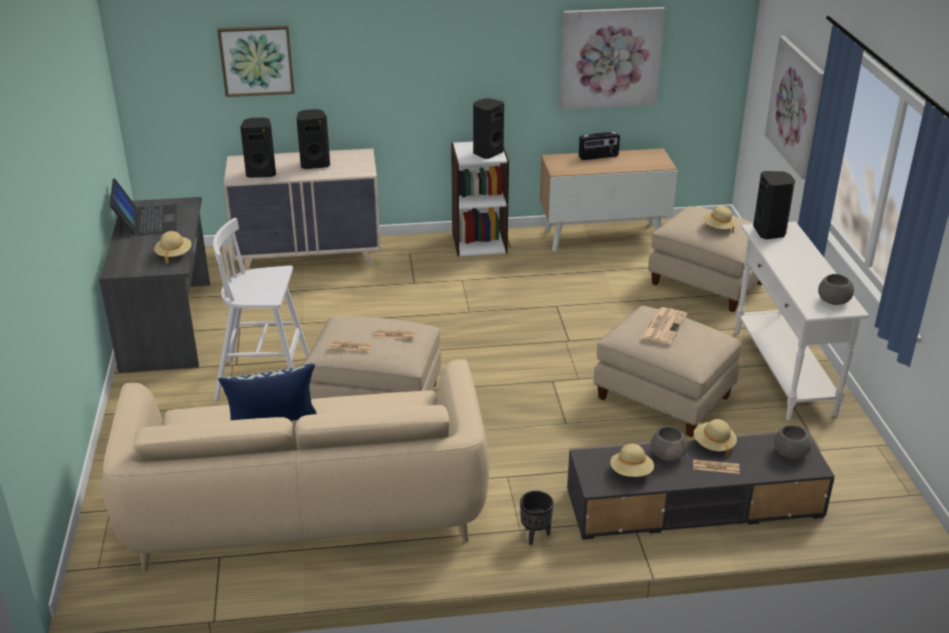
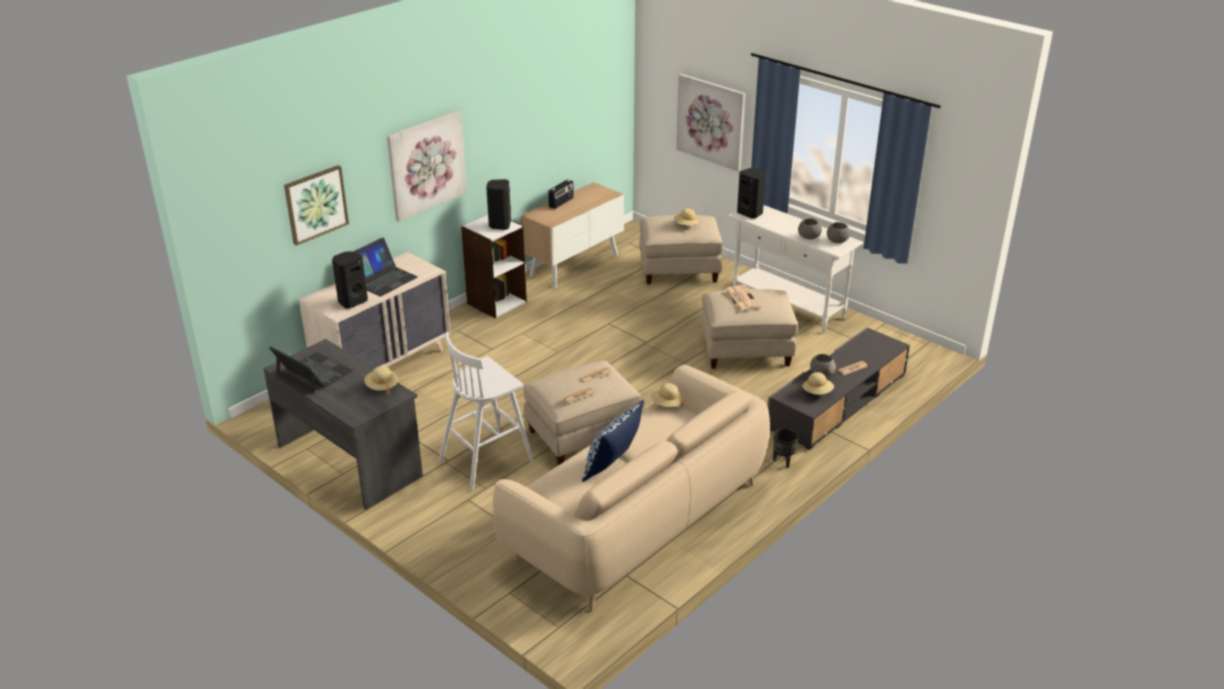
camera: 40 degrees left, 0 degrees up
black speaker [297,109,330,169] -> laptop [353,237,418,297]
picture [559,7,665,110] -> picture moved to [387,110,467,222]
beige hat [694,419,737,457] -> beige hat moved to [651,383,683,408]
grey bowl [774,425,812,459] -> grey bowl moved to [798,218,822,239]

